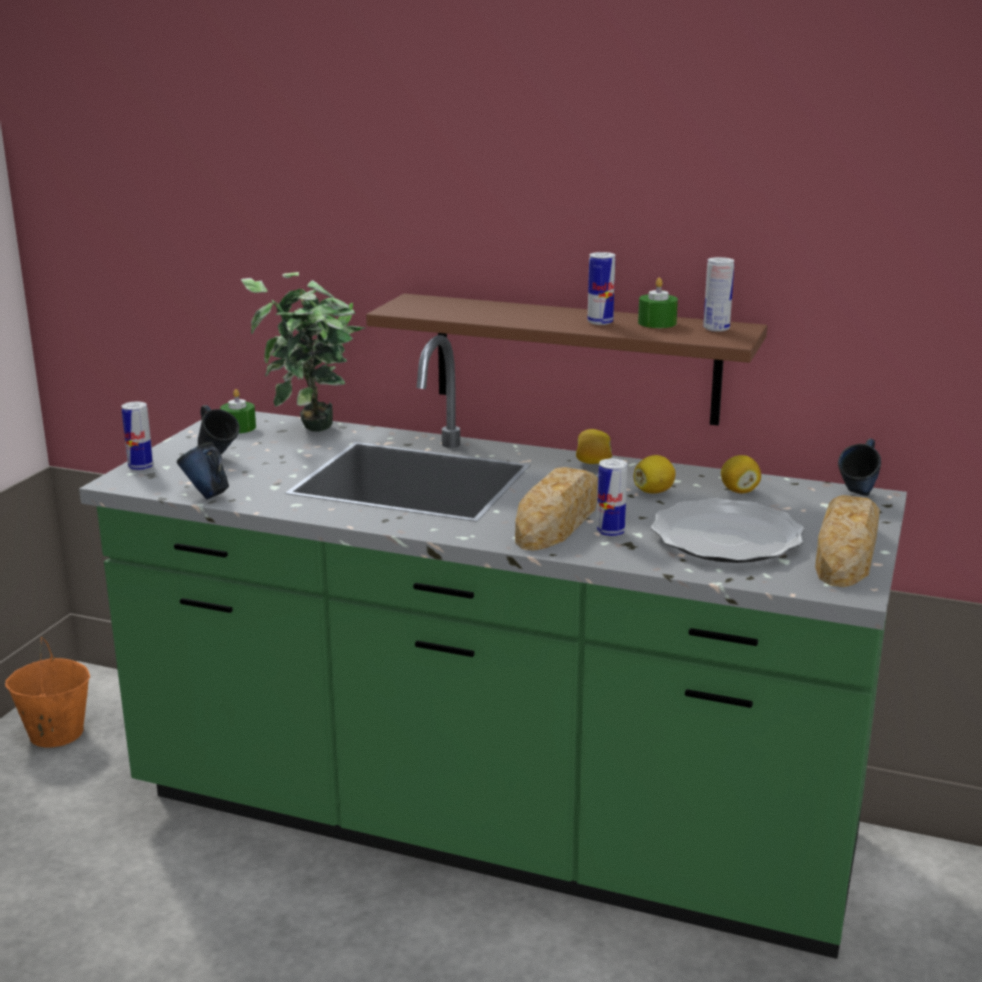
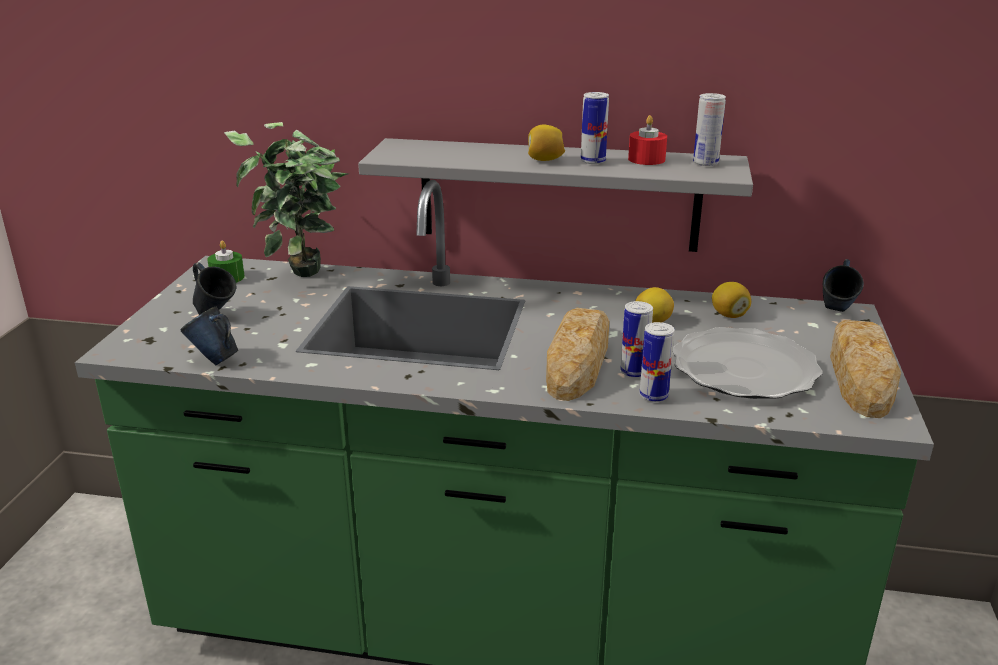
camera: 10 degrees left, 5 degrees up
orange bucket [5,637,90,747] -> none
can [121,402,153,471] -> can moved to [639,322,675,402]
brown shelf [366,294,767,426] -> grey shelf [358,138,753,252]
lemon [576,429,613,464] -> lemon moved to [528,124,565,161]
green candle [638,278,678,328] -> red candle [628,115,667,165]

